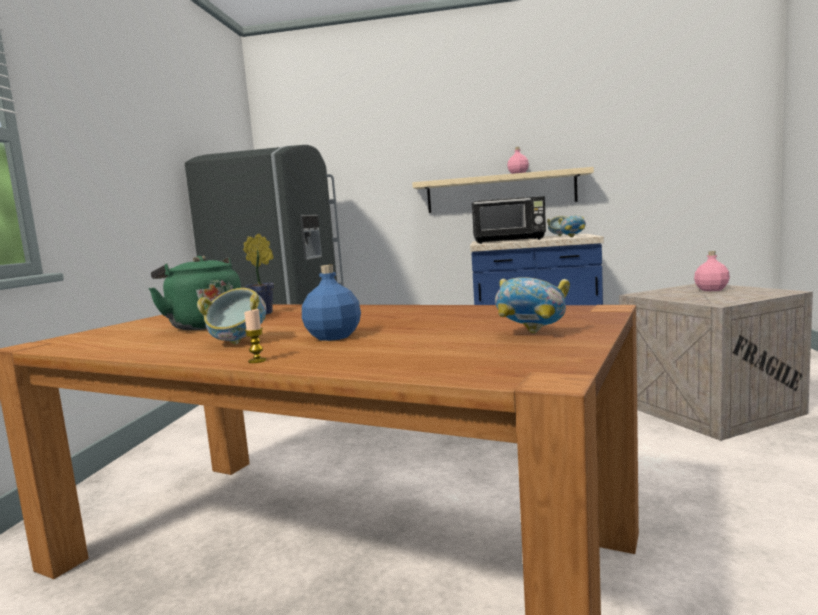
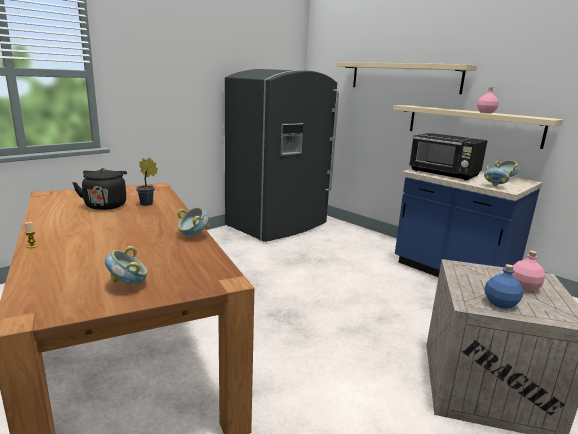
camera: 35 degrees right, 10 degrees up
green kettle [148,256,241,330] -> black kettle [72,168,127,210]
bowl [197,288,266,345] -> bowl moved to [177,207,209,238]
blue bottle [302,265,361,341] -> blue bottle moved to [485,264,523,309]
none -> beige shelf [336,62,477,94]

